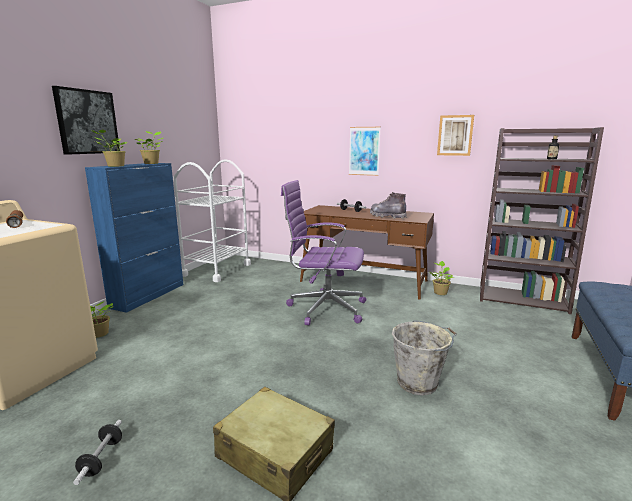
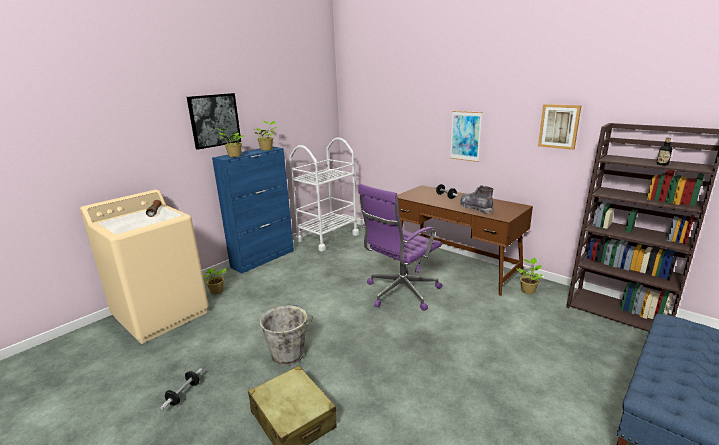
camera: 20 degrees right, 5 degrees up
purple office chair [281,180,366,325] -> purple office chair turned 75 degrees counterclockwise [358,184,442,311]
grey bucket [392,320,457,395] -> grey bucket moved to [260,305,313,366]

